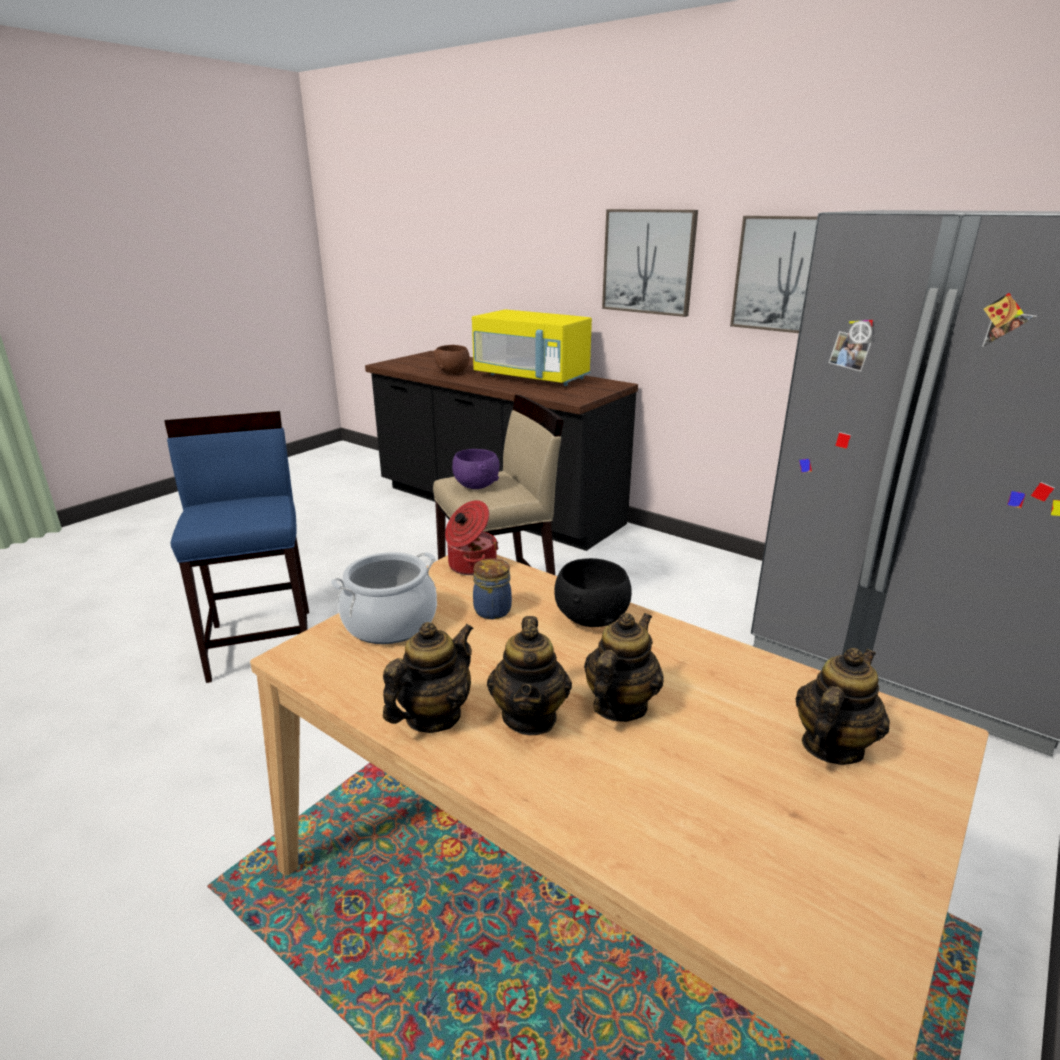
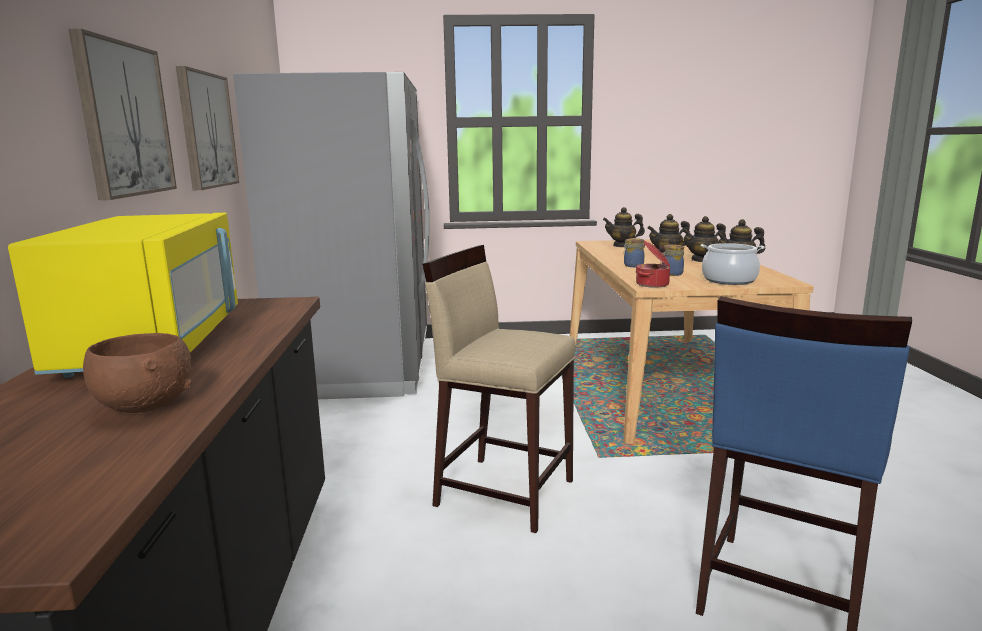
camera: 130 degrees left, 10 degrees down
purple bowl [452,449,500,489] -> none
teapot [487,616,572,735] -> teapot turned 150 degrees counterclockwise [682,216,726,262]
black bowl [554,558,632,627] -> jar [623,238,644,267]

